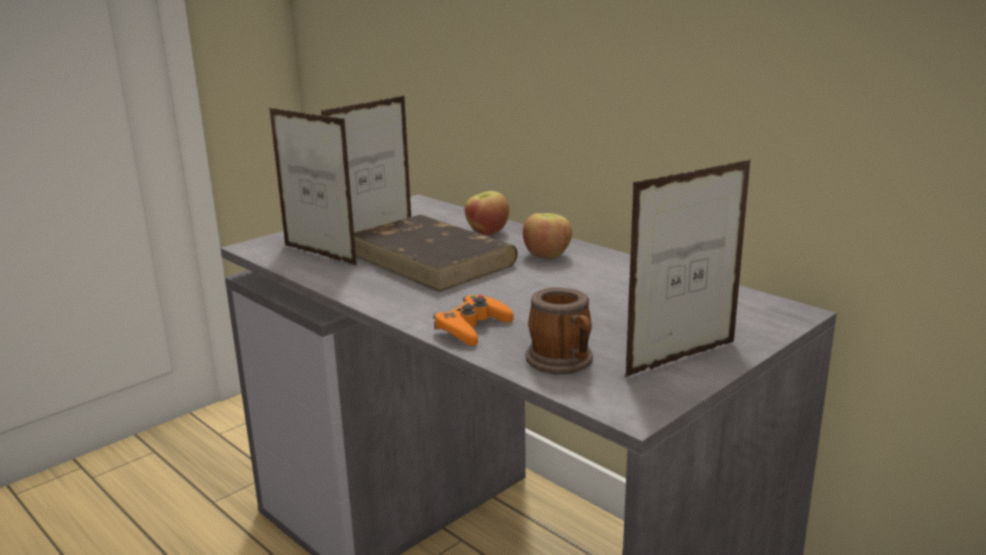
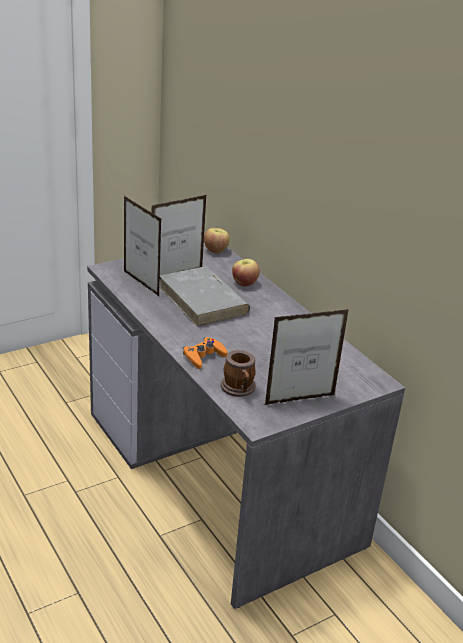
camera: 10 degrees right, 10 degrees up
brown book [354,215,518,292] -> grey book [159,266,250,327]
apple [523,213,572,259] -> apple moved to [204,228,230,253]

